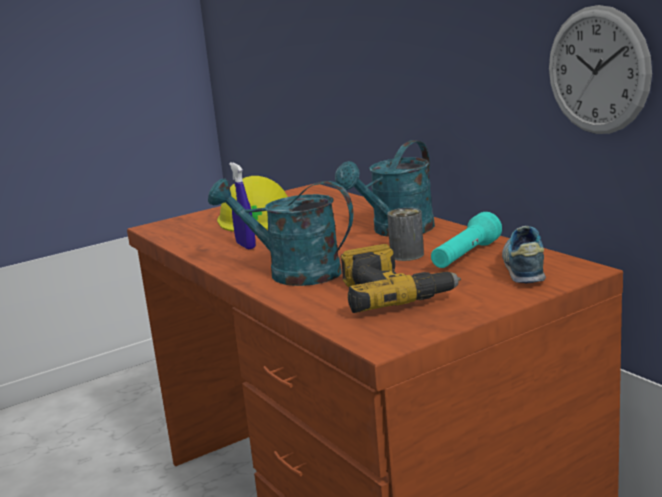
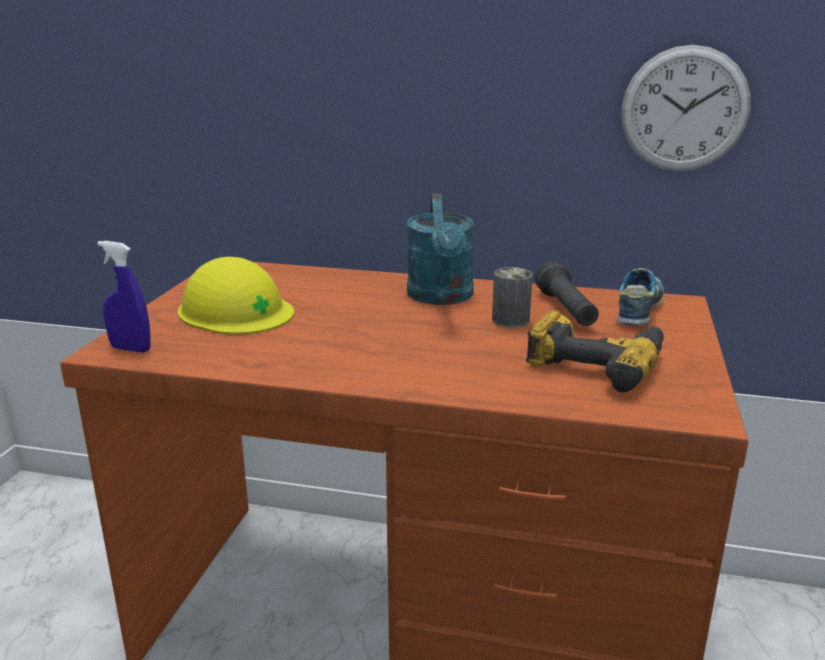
camera: 45 degrees left, 5 degrees up
turquoise watering can [208,178,353,286] -> none
blue spray bottle [229,162,256,249] -> blue spray bottle moved to [97,241,151,353]
turquoise flashlight [431,212,502,268] -> black flashlight [535,261,599,326]
shoe [502,226,546,283] -> shoe turned 60 degrees clockwise [617,268,664,326]

